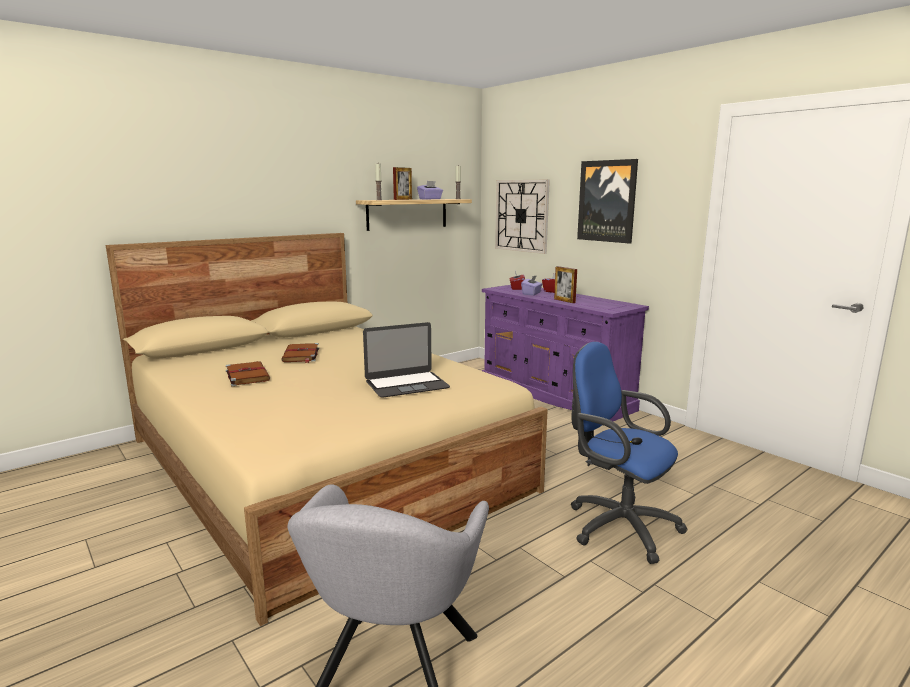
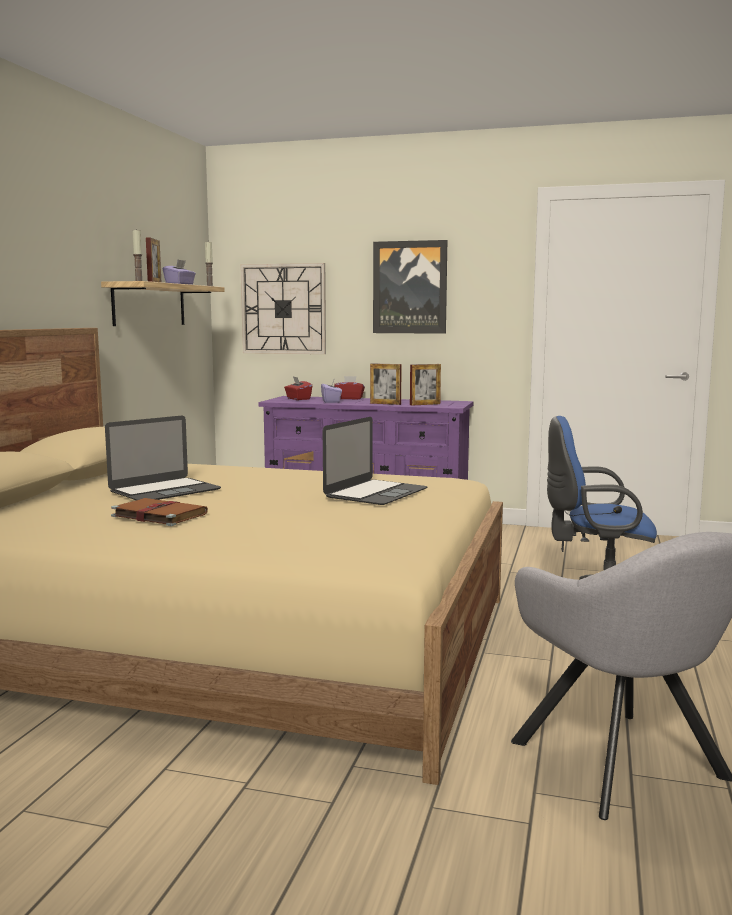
camera: 35 degrees left, 5 degrees down
brown book [281,343,319,363] -> laptop [105,416,221,500]
none -> picture frame [410,364,441,406]

